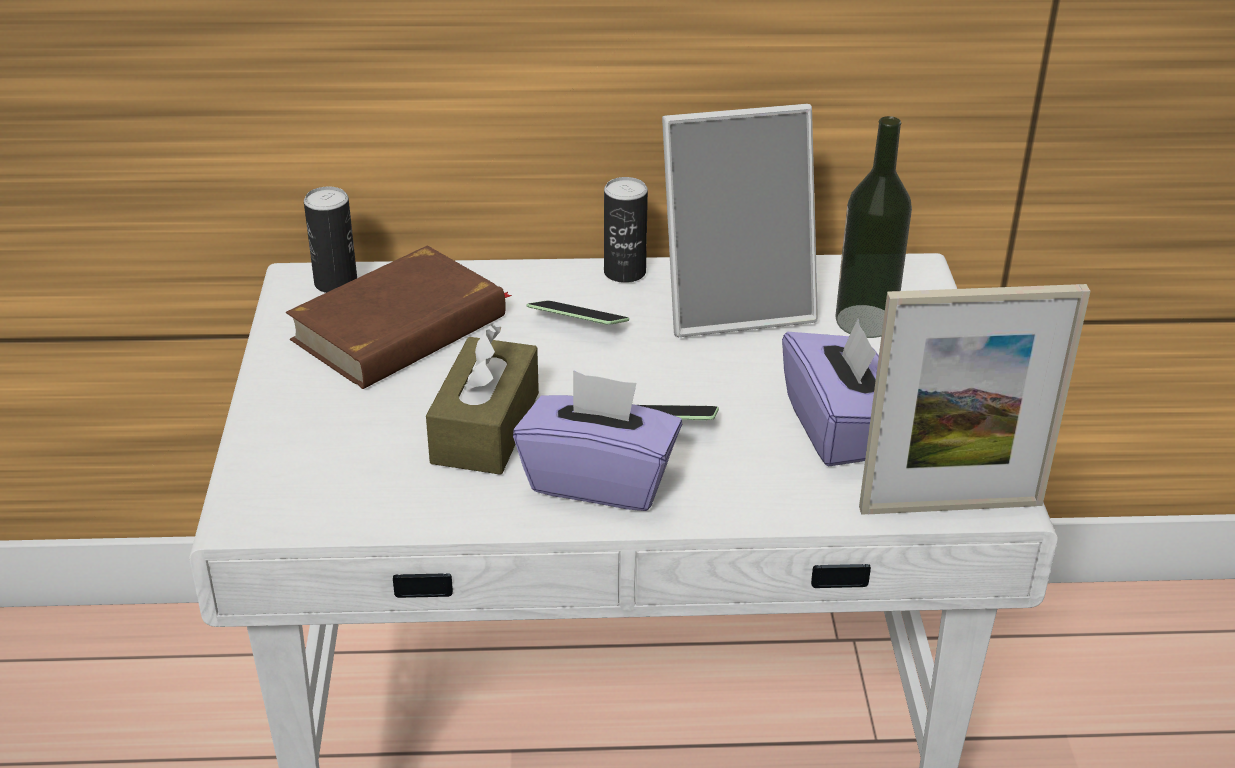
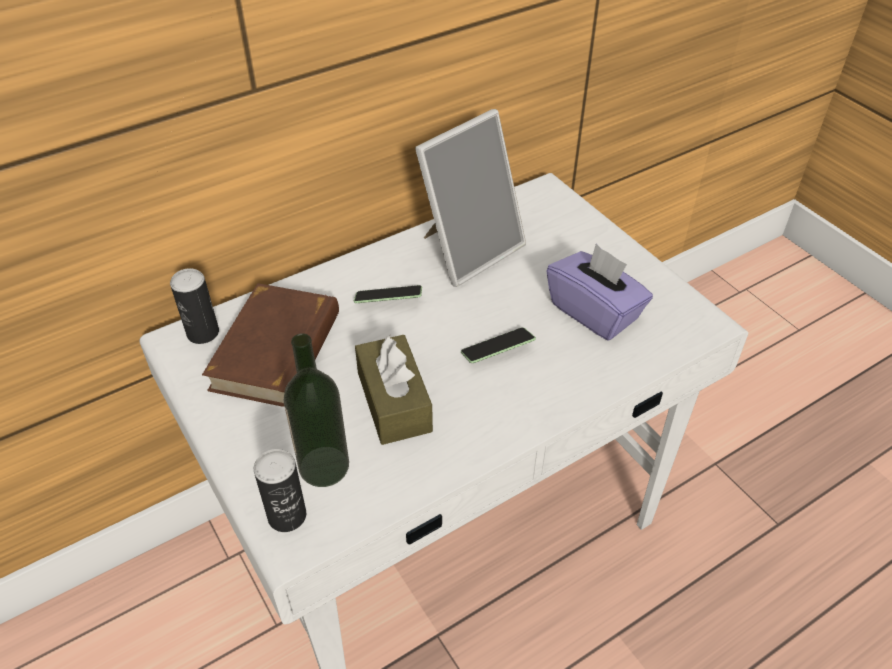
camera: 30 degrees left, 10 degrees up
purple tissue box [513,370,682,511] -> none
can [604,177,648,283] -> can moved to [254,449,306,532]
bottle [835,116,912,338] -> bottle moved to [283,333,349,487]
picture frame [859,284,1090,515] -> none

